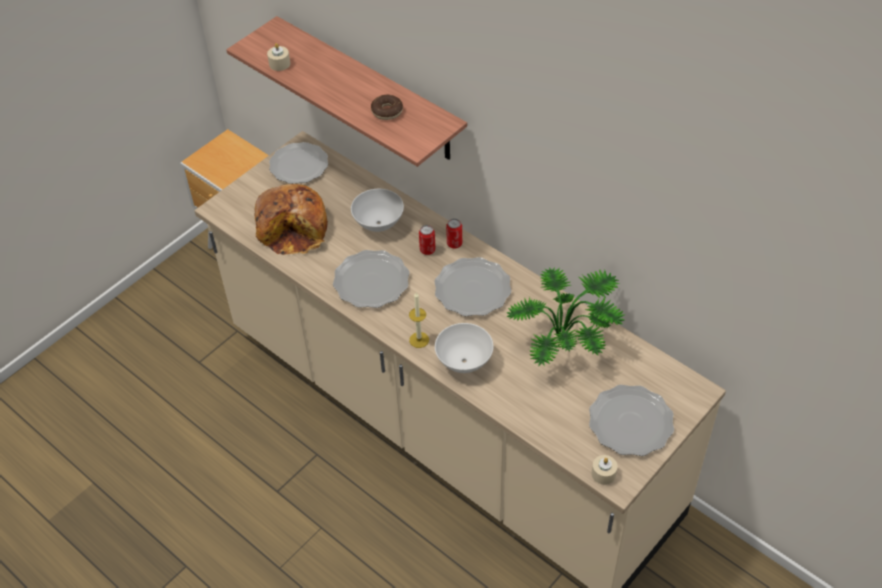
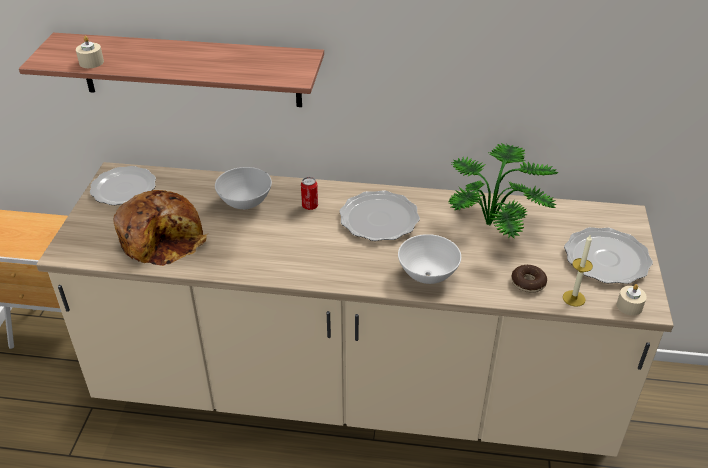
camera: 35 degrees left, 10 degrees down
plate [333,250,410,308] -> none
donut [371,95,403,120] -> donut moved to [511,265,547,293]
candle [409,293,429,348] -> candle moved to [563,234,593,307]
can [446,219,462,248] -> none

